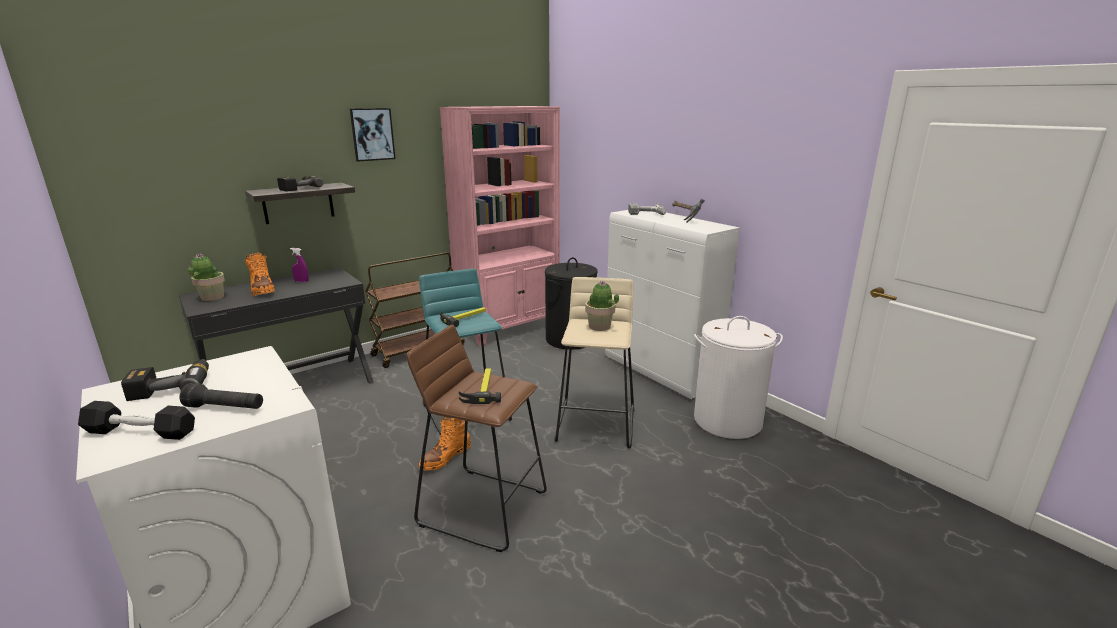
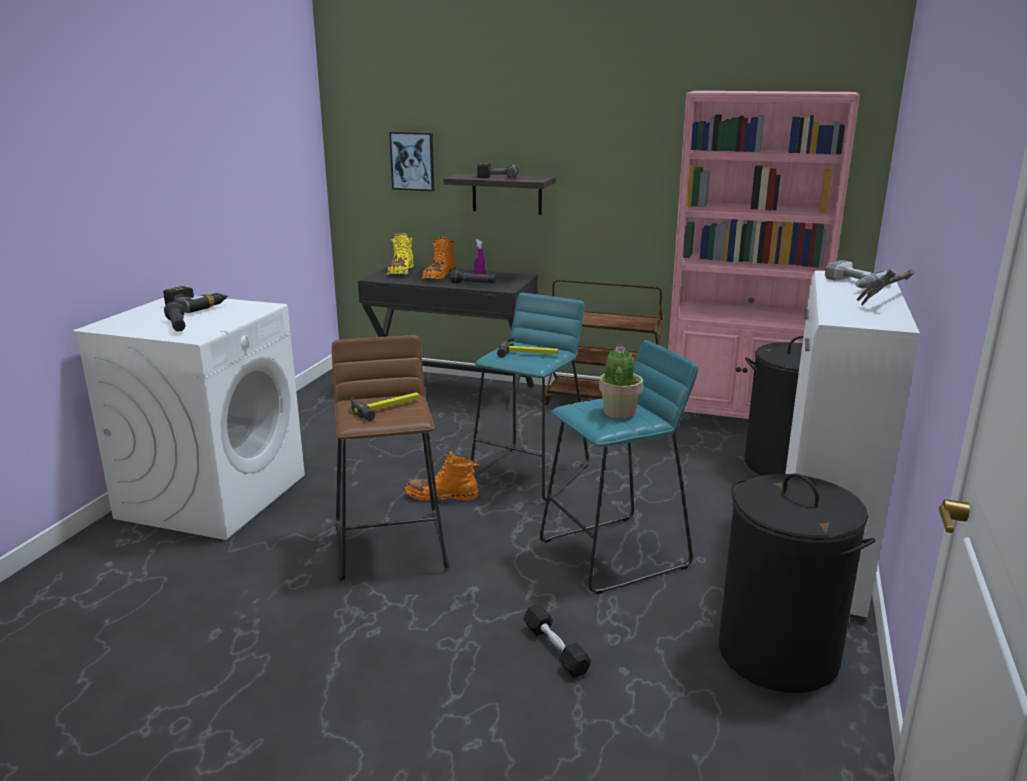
camera: 55 degrees right, 0 degrees up
black dumbbell [78,401,195,440] -> black dumbbell moved to [523,604,591,678]
potted plant [188,253,225,301] -> yellow boot [387,233,414,275]
picture [350,108,396,162] -> picture moved to [389,132,434,191]
beige stool [555,277,634,448] -> turquoise stool [539,340,698,594]
white laundry basket [694,316,783,439] -> black laundry basket [719,474,876,693]
none -> black flashlight [450,270,496,284]

